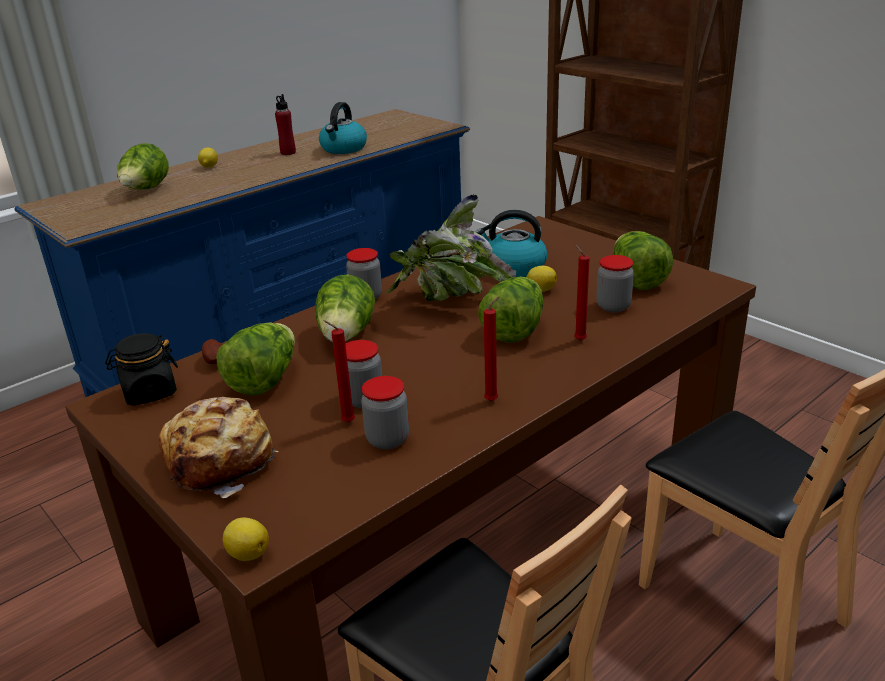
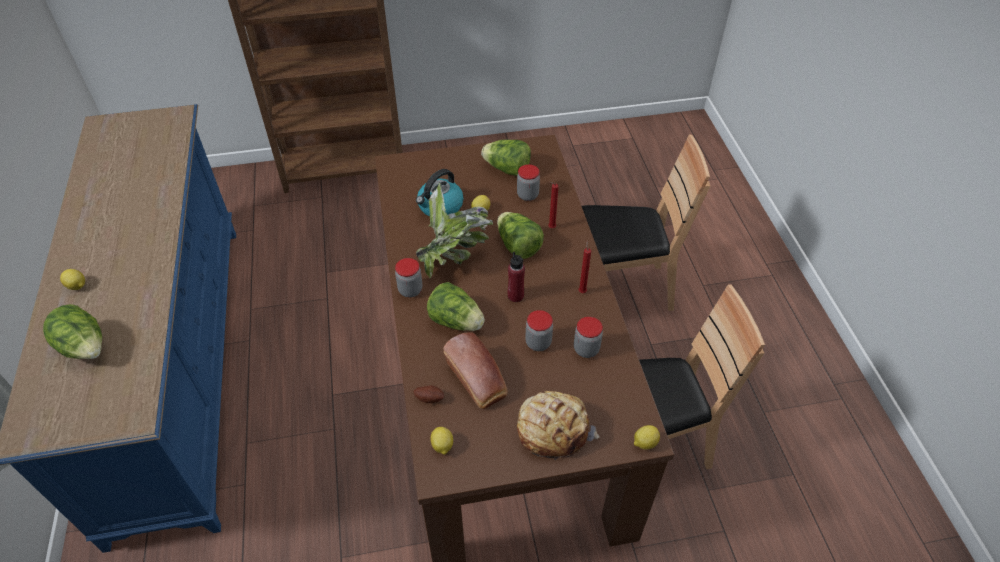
camera: 60 degrees left, 20 degrees up
black jar [105,333,178,406] -> lemon [430,427,453,455]
lettuce [216,322,295,396] -> bread [443,332,508,409]
red bottle [275,94,296,155] -> red bottle moved to [508,252,525,302]
kettle [319,102,367,154] -> none
red candle [323,320,355,423] -> none

